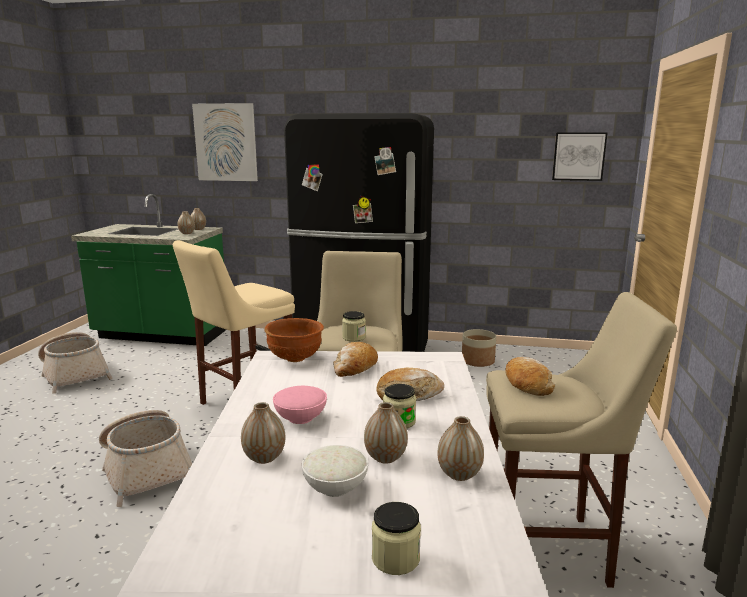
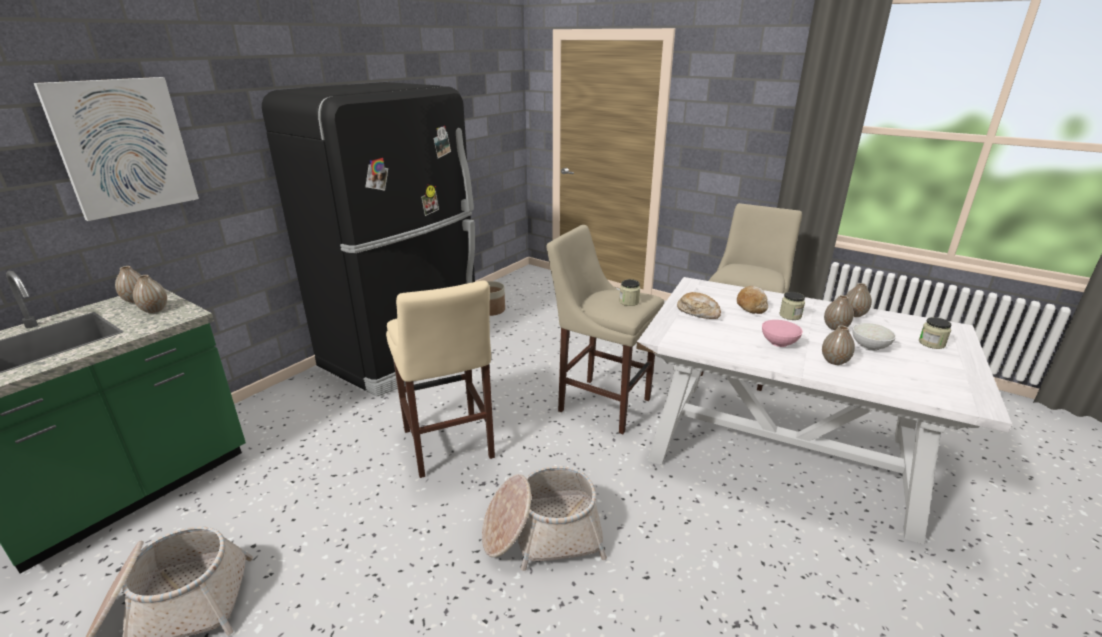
camera: 65 degrees left, 10 degrees up
brown bowl [264,318,324,362] -> none
bread [505,357,555,396] -> none
picture [552,132,608,181] -> none

